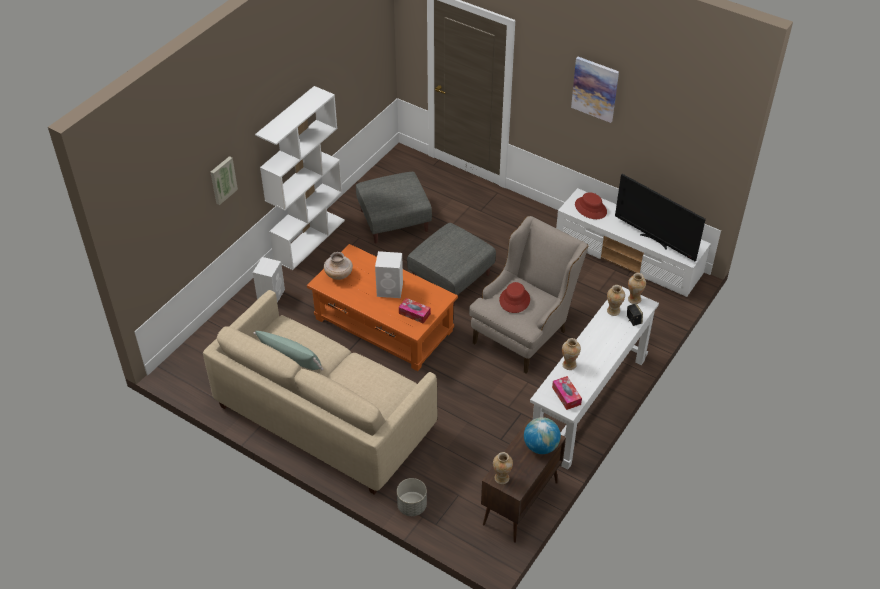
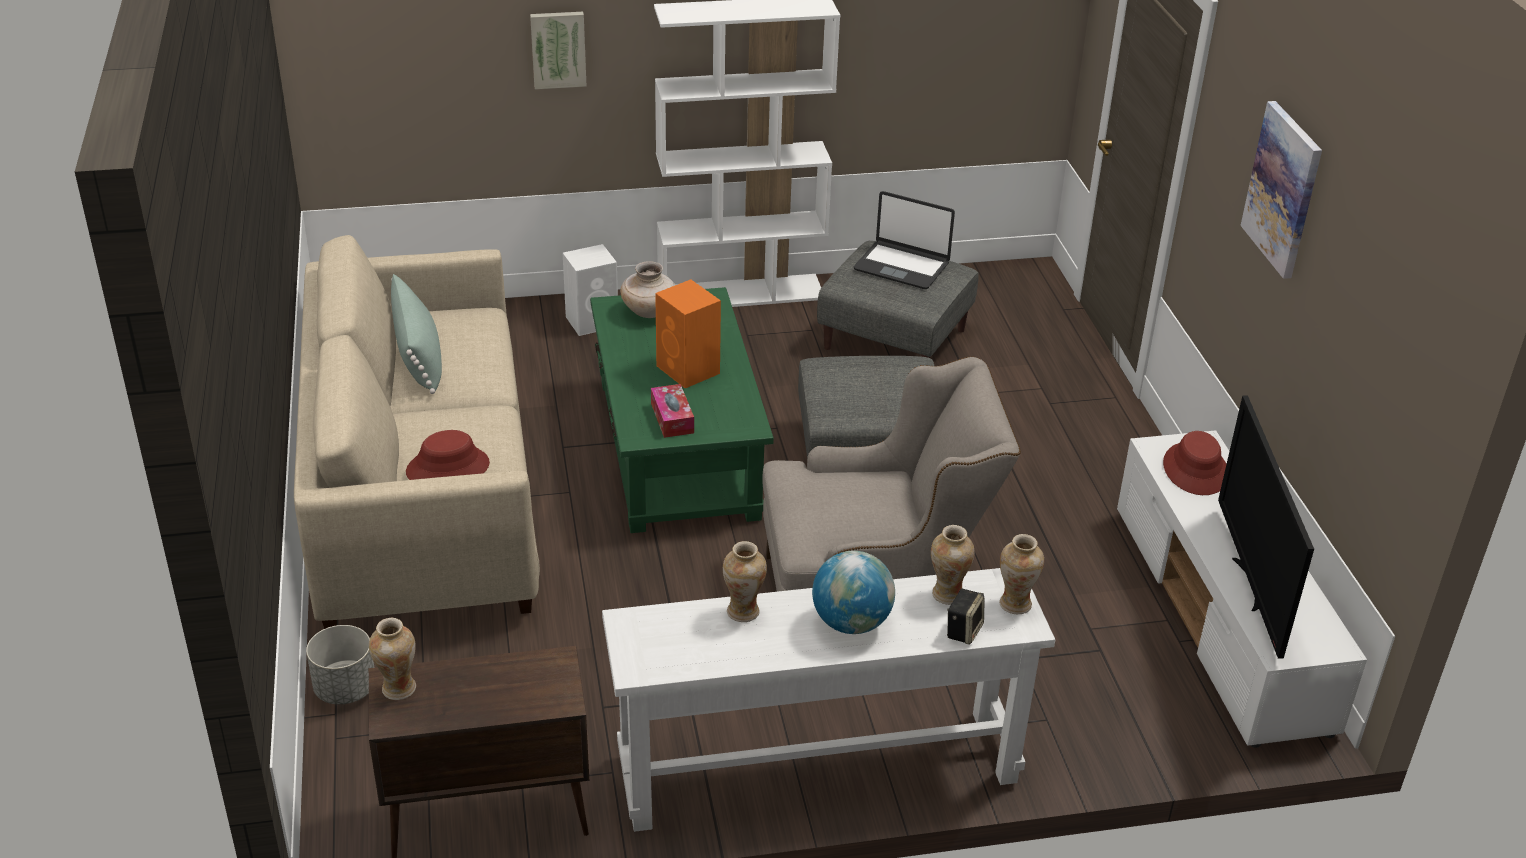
camera: 45 degrees right, 10 degrees down
orange coffee table [307,244,458,371] -> green coffee table [590,287,774,533]
white speaker [375,251,403,298] -> orange speaker [655,280,721,388]
red hat [499,282,530,313] -> red hat moved to [406,430,490,480]
globe [524,417,561,454] -> globe moved to [812,551,895,634]
tissue box [552,376,582,410] -> none
none -> laptop [854,191,955,289]

